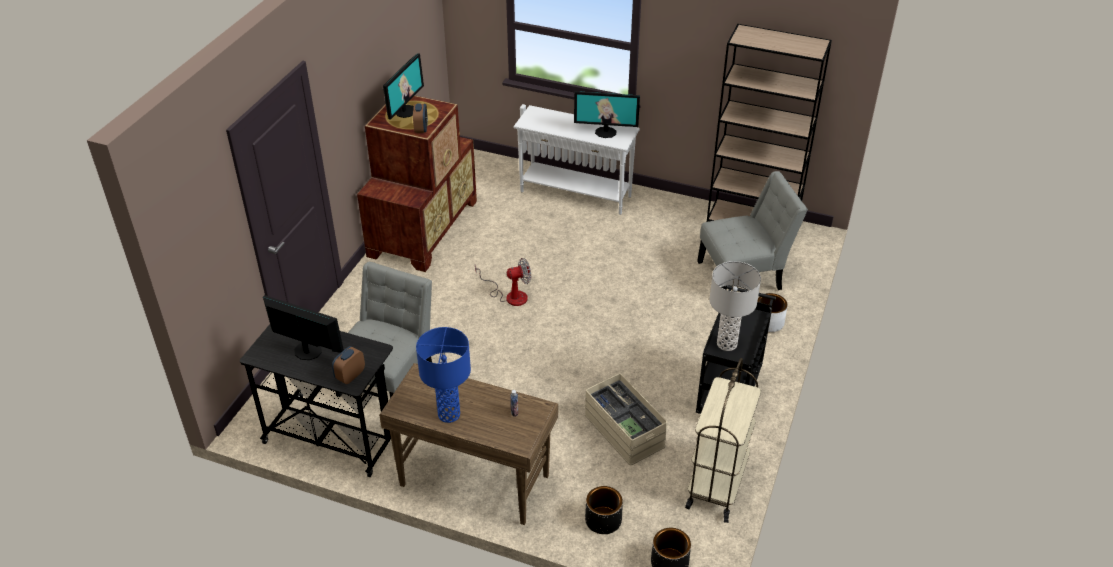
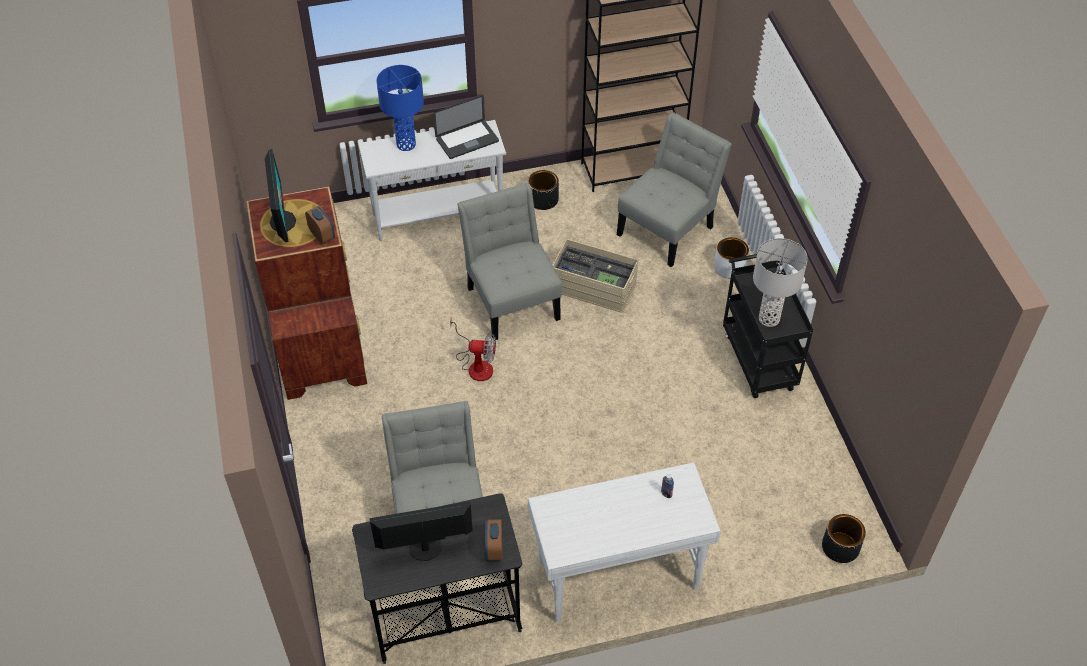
camera: 35 degrees left, 10 degrees up
brown console table [379,363,558,525] -> white console table [528,462,721,622]
blue table lamp [416,327,471,423] -> blue table lamp moved to [376,65,424,151]
fan [475,258,531,306] -> fan turned 60 degrees clockwise [450,319,496,381]
monitor [574,91,640,138] -> laptop [433,95,499,159]
beige storage box [585,374,667,465] -> beige storage box moved to [553,239,638,313]
black planter [585,486,623,534] -> black planter moved to [528,170,559,210]
beige cart [685,358,761,523] -> none
none -> grey chair [457,183,562,340]

